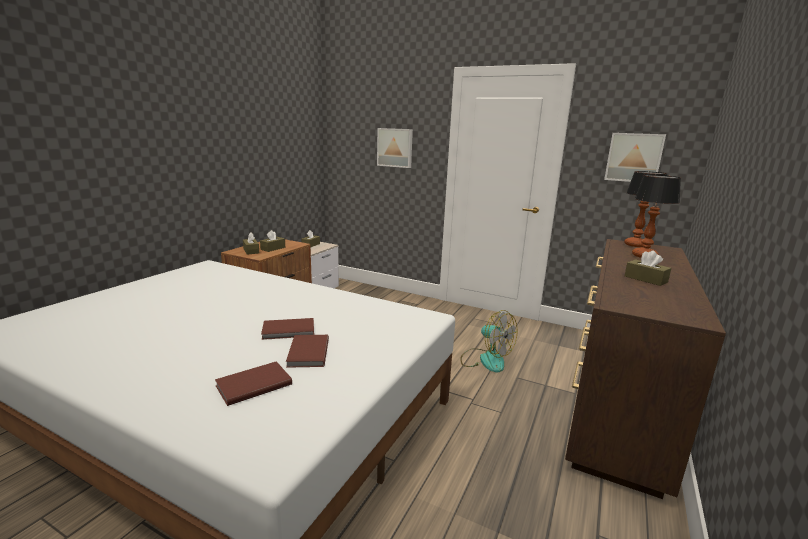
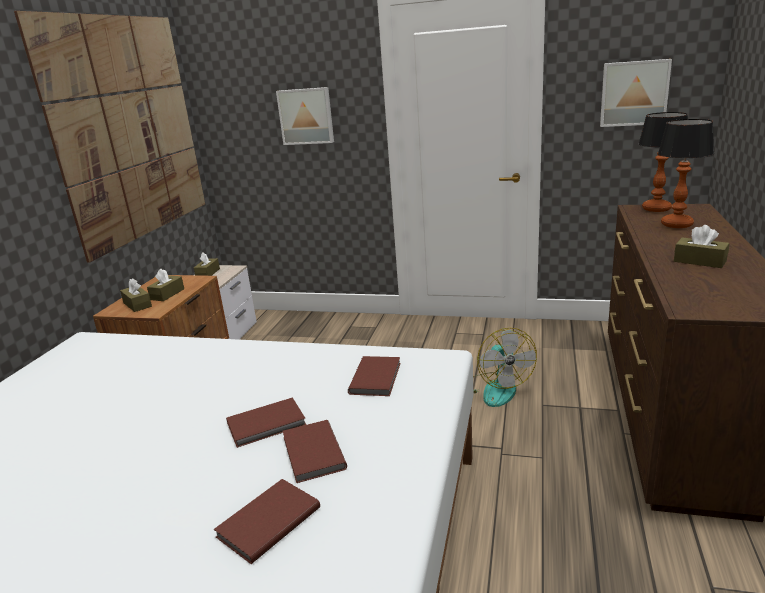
camera: 10 degrees left, 5 degrees up
fan [460,310,517,372] -> fan turned 45 degrees clockwise [473,328,537,407]
none -> picture [14,11,205,263]
none -> brown book [348,356,401,396]

